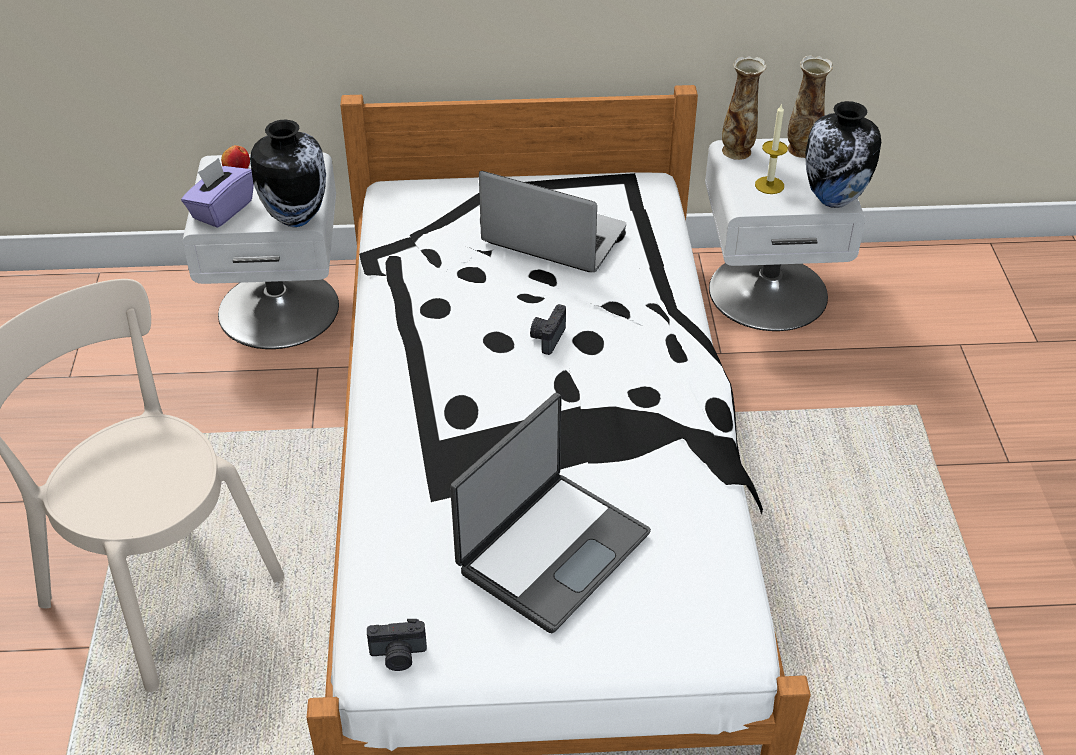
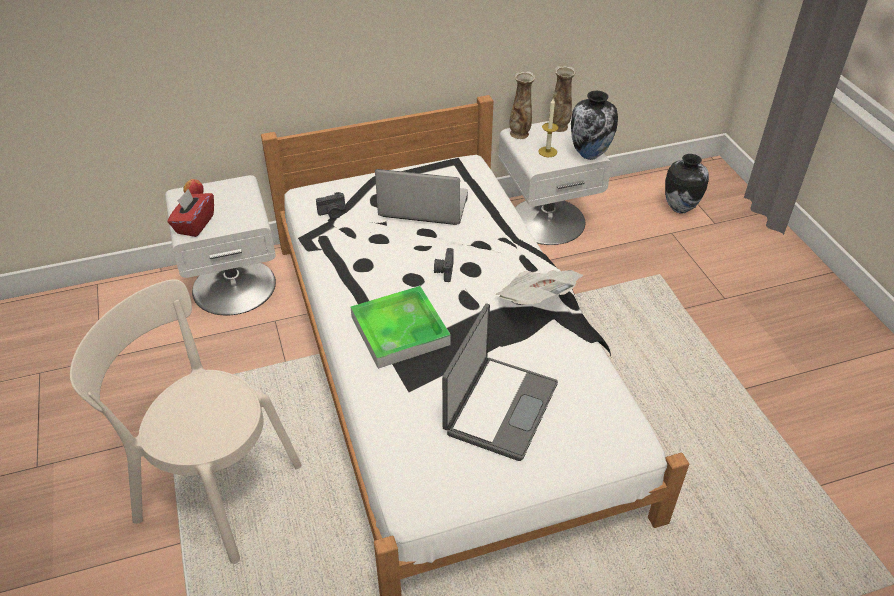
camera: 15 degrees left, 0 degrees up
purple tissue box [181,158,254,228] -> red tissue box [167,189,214,237]
vase [250,120,326,227] -> vase moved to [665,154,709,214]
camera [367,619,427,671] -> camera moved to [316,192,346,219]
none -> tray [351,286,451,369]
none -> newspaper [495,270,583,304]

